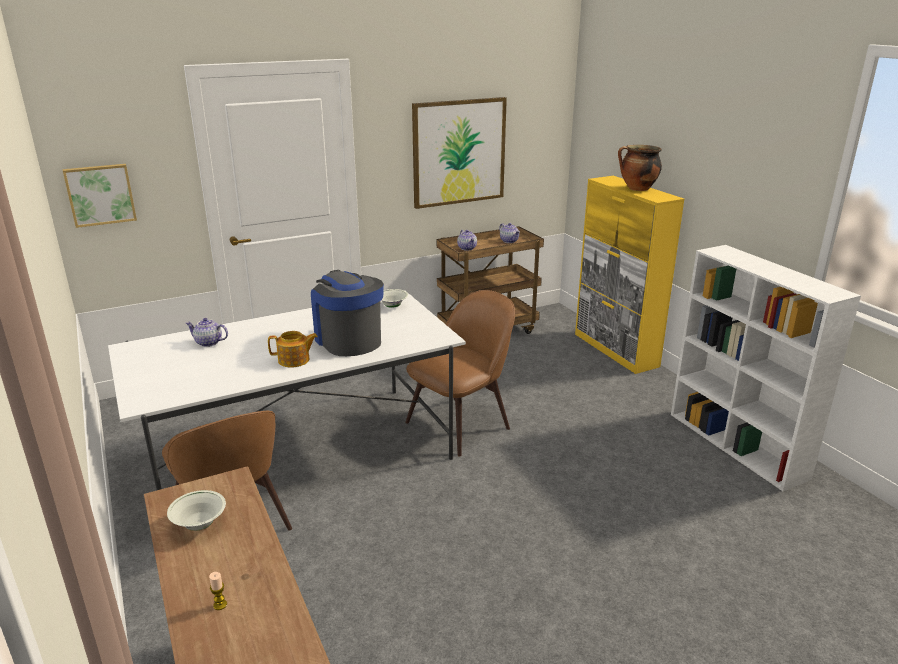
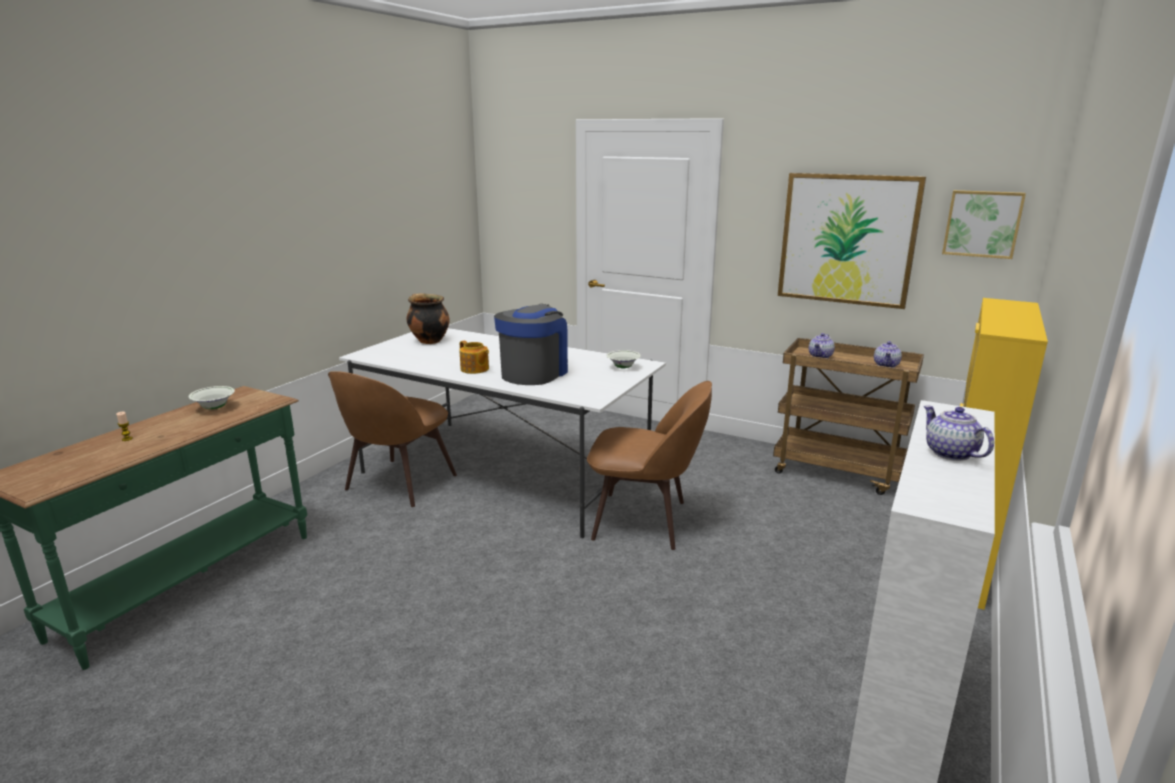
camera: 55 degrees right, 5 degrees down
picture [63,164,137,228] -> picture moved to [942,190,1026,259]
teapot [186,318,228,347] -> teapot moved to [924,406,994,461]
cooking pot [618,145,662,191] -> cooking pot moved to [407,293,450,344]

